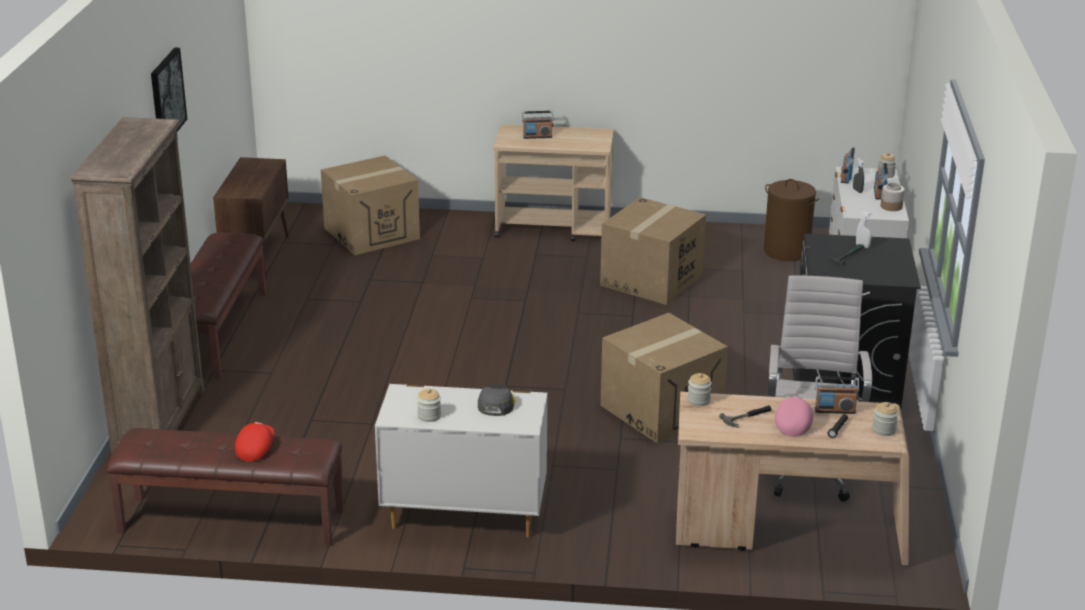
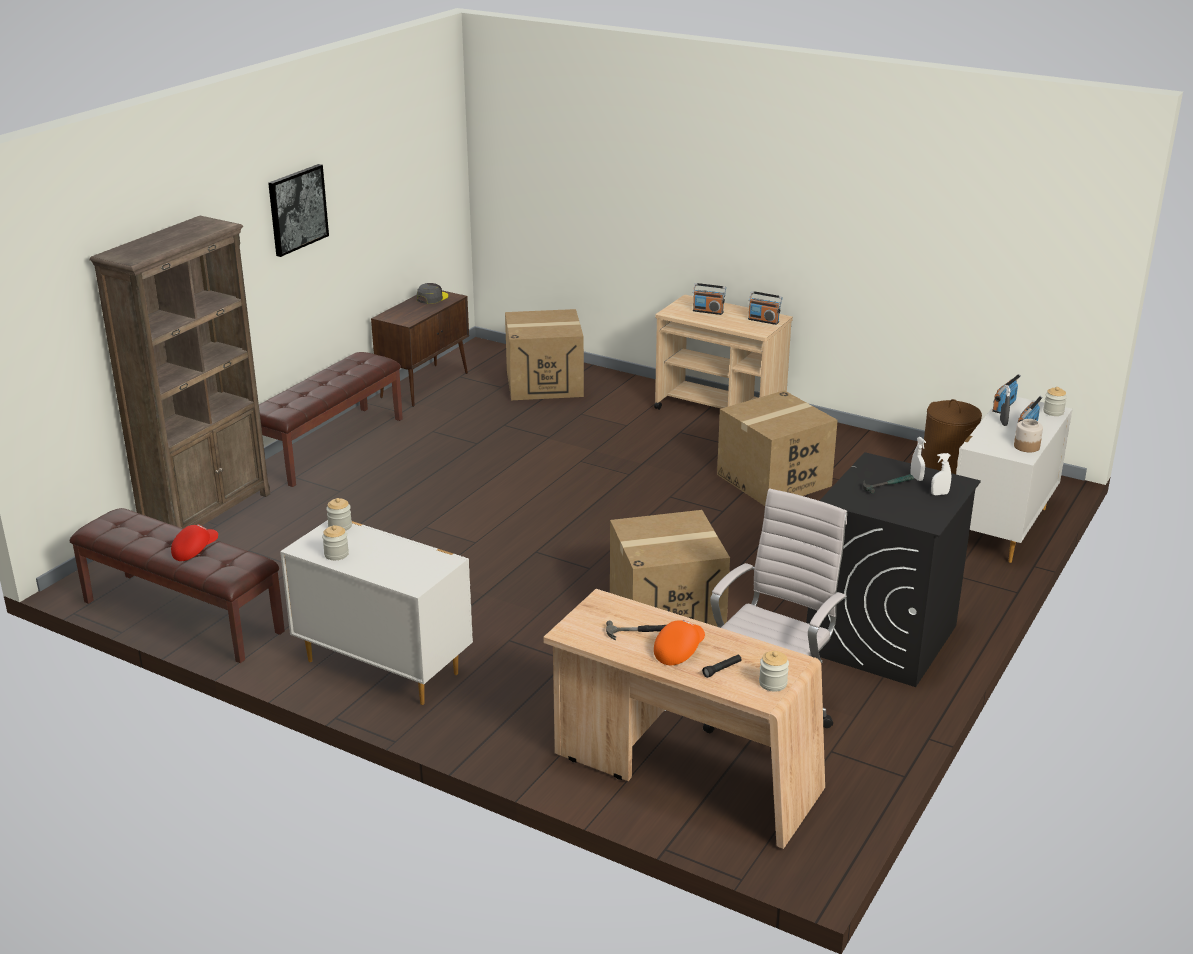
camera: 25 degrees right, 0 degrees up
grey cap [478,384,516,416] -> grey cap moved to [417,283,448,304]
jar [687,373,712,406] -> jar moved to [326,498,352,531]
pink cap [775,396,813,436] -> orange cap [654,620,705,665]
radio [815,376,859,414] -> radio moved to [748,291,782,325]
none -> white spray bottle [931,453,951,495]

